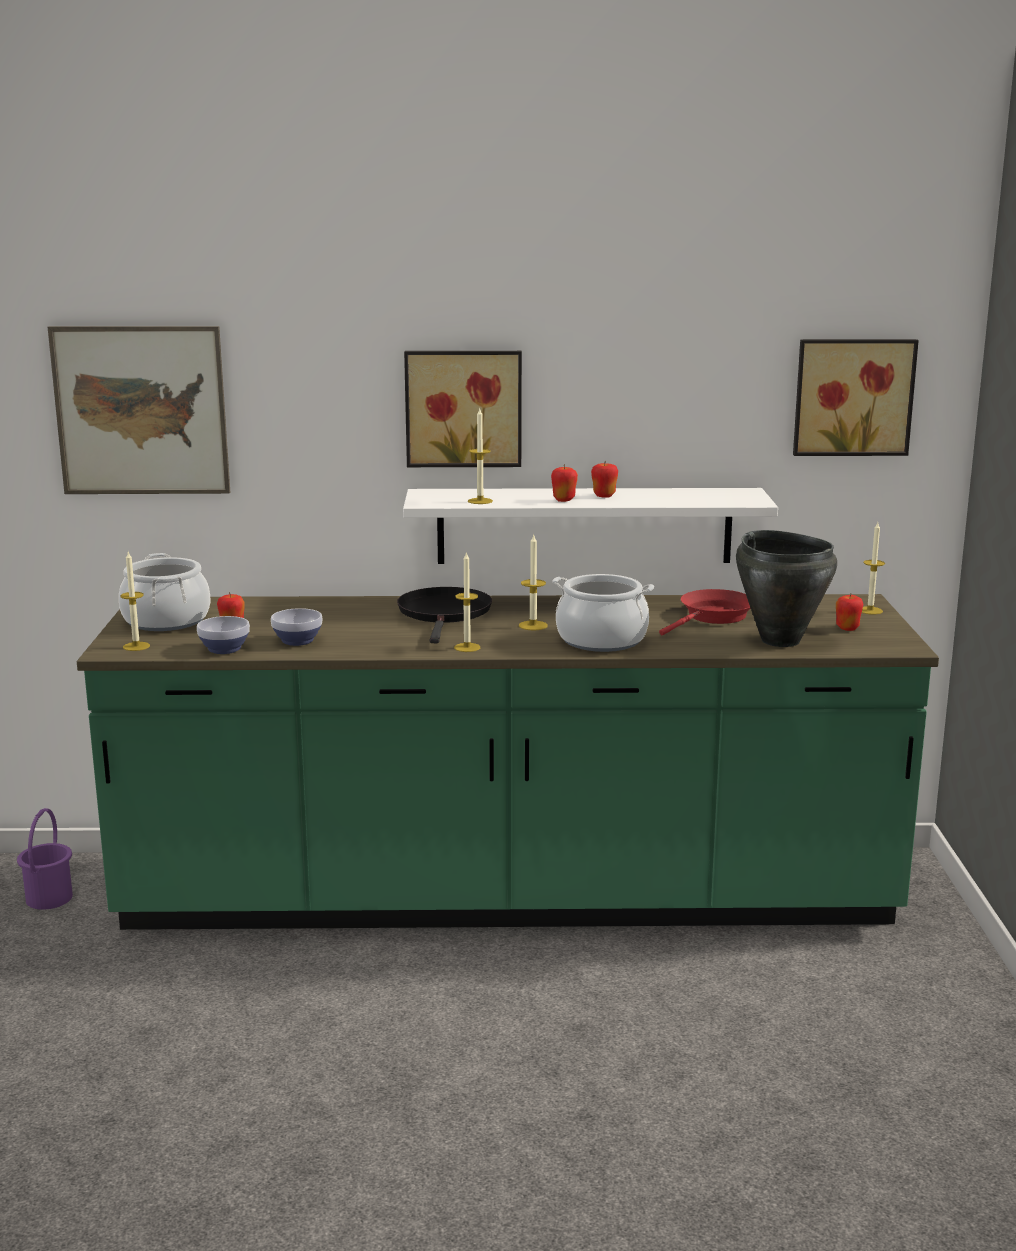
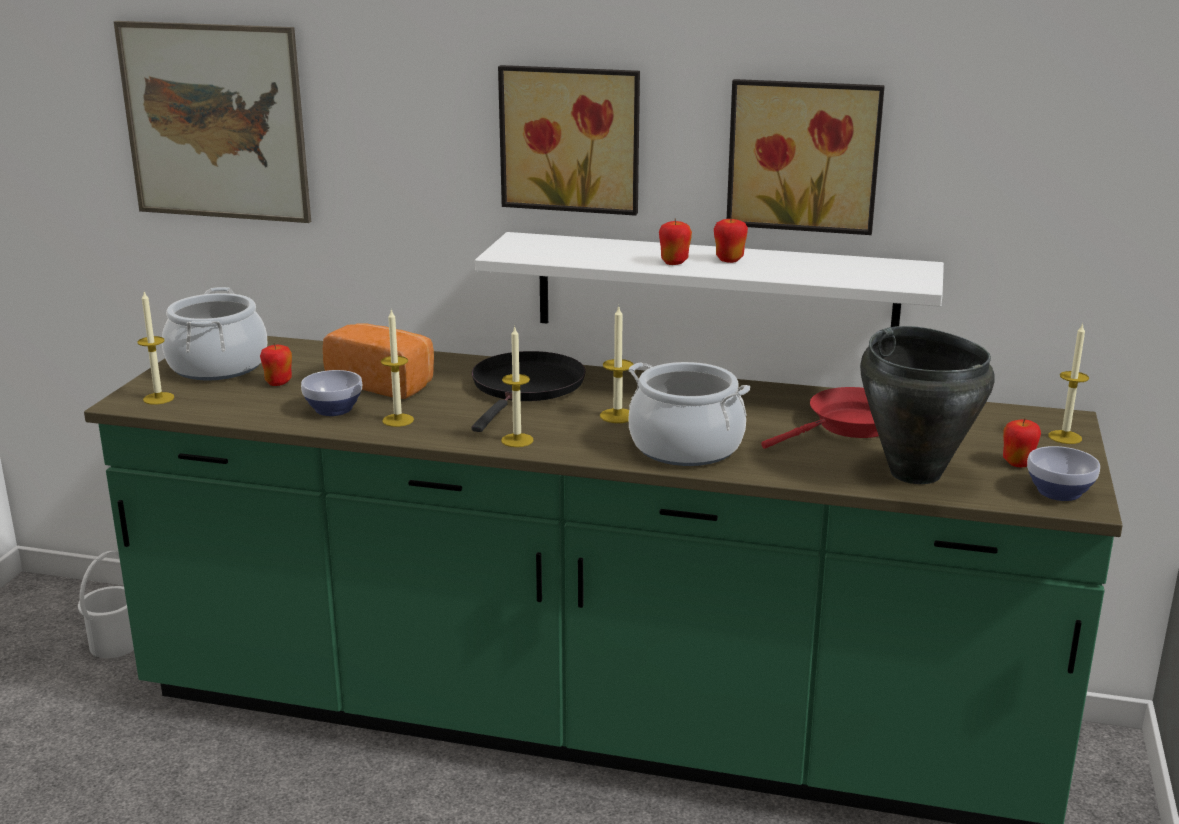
camera: 15 degrees right, 5 degrees up
purple bucket [17,808,73,910] -> white bucket [78,551,134,658]
bowl [197,616,250,654] -> bowl moved to [1027,446,1100,501]
candle [468,407,493,504] -> candle moved to [381,309,414,427]
picture [793,339,919,456] -> picture moved to [727,79,885,235]
none -> bread [323,323,434,399]

